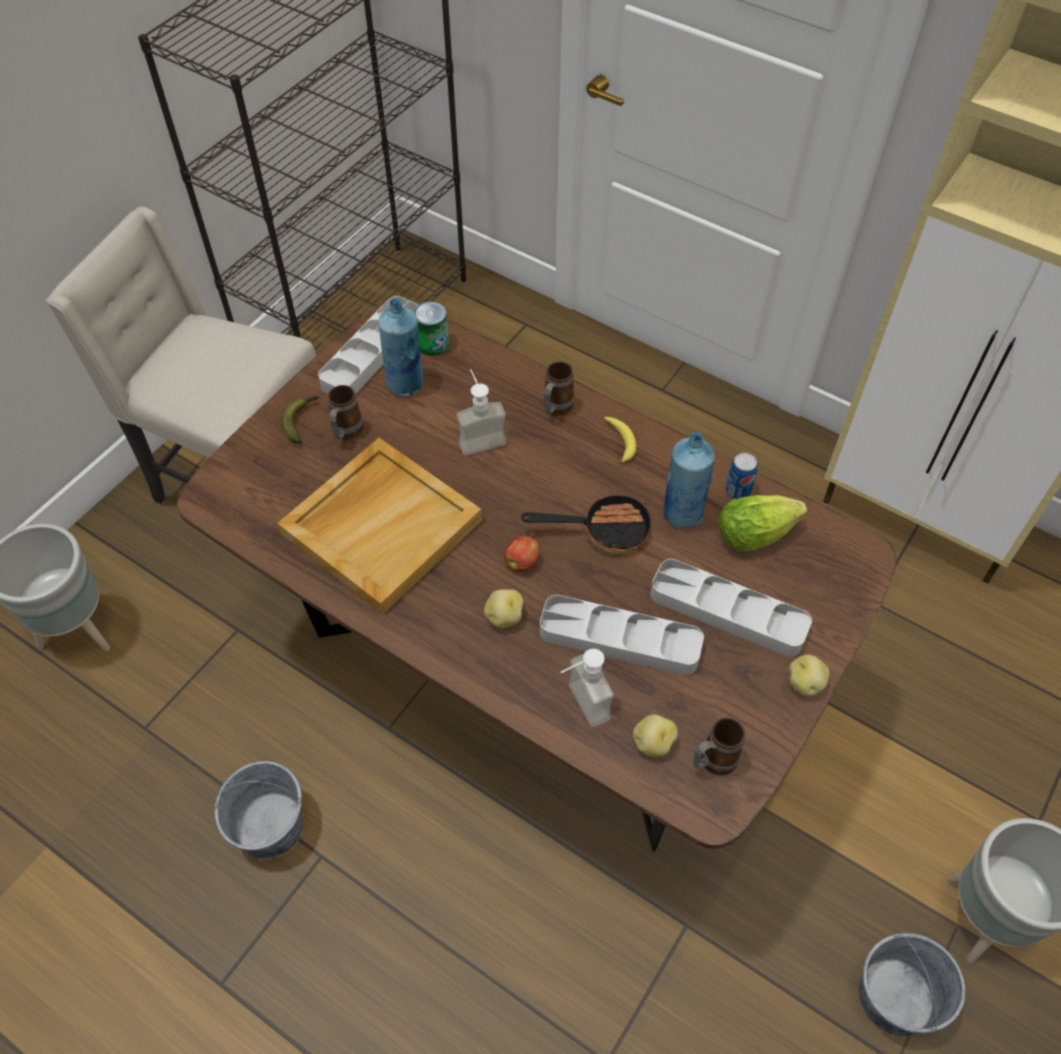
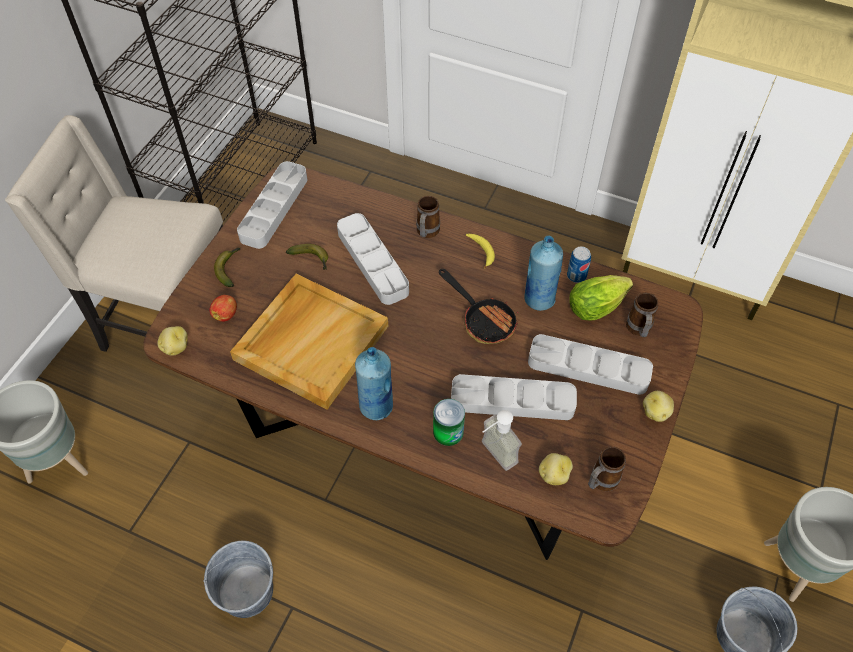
camera: 10 degrees left, 0 degrees up
mug [328,385,364,440] -> mug moved to [626,292,658,337]
blue bottle [378,298,423,396] -> blue bottle moved to [355,347,393,420]
can [414,302,449,356] -> can moved to [433,399,465,446]
soap dispenser [457,369,506,455] -> grey tray [337,213,409,305]
potato [484,589,524,628] -> potato moved to [157,326,188,356]
apple [504,536,540,571] -> apple moved to [209,295,237,322]
frying pan [521,492,651,554] -> frying pan turned 60 degrees clockwise [439,269,518,344]
none -> banana [286,244,328,270]

